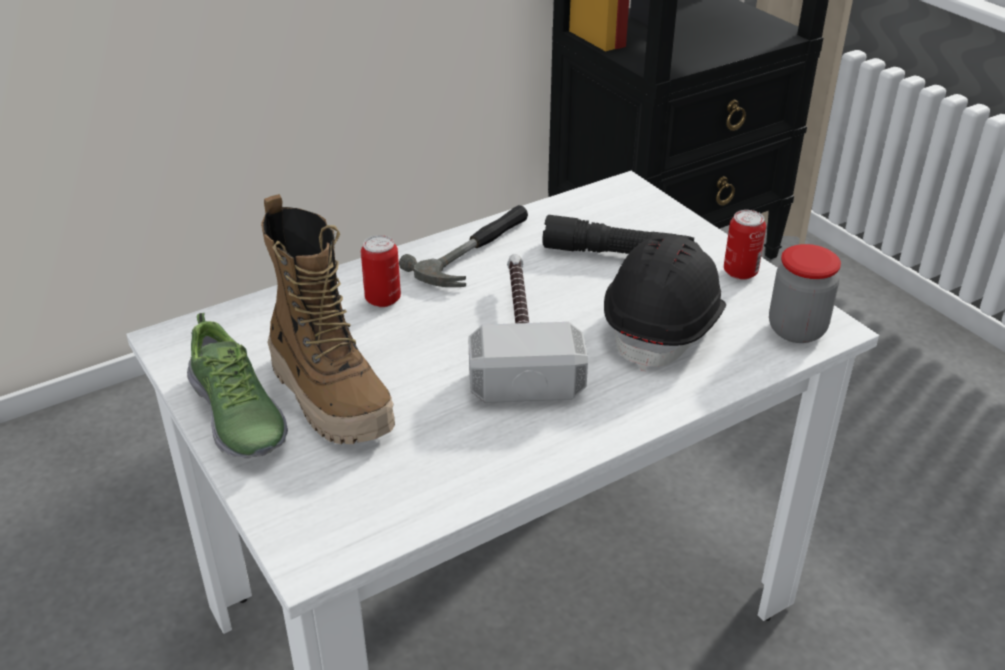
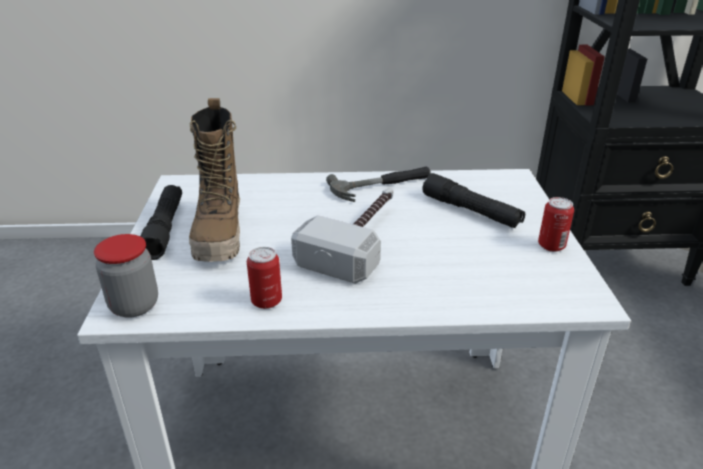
camera: 30 degrees right, 5 degrees down
shoe [187,313,288,459] -> black flashlight [140,185,182,260]
can [361,235,401,307] -> can moved to [247,247,282,309]
black hard hat [604,235,726,371] -> none
jar [769,244,841,343] -> jar moved to [94,234,158,318]

